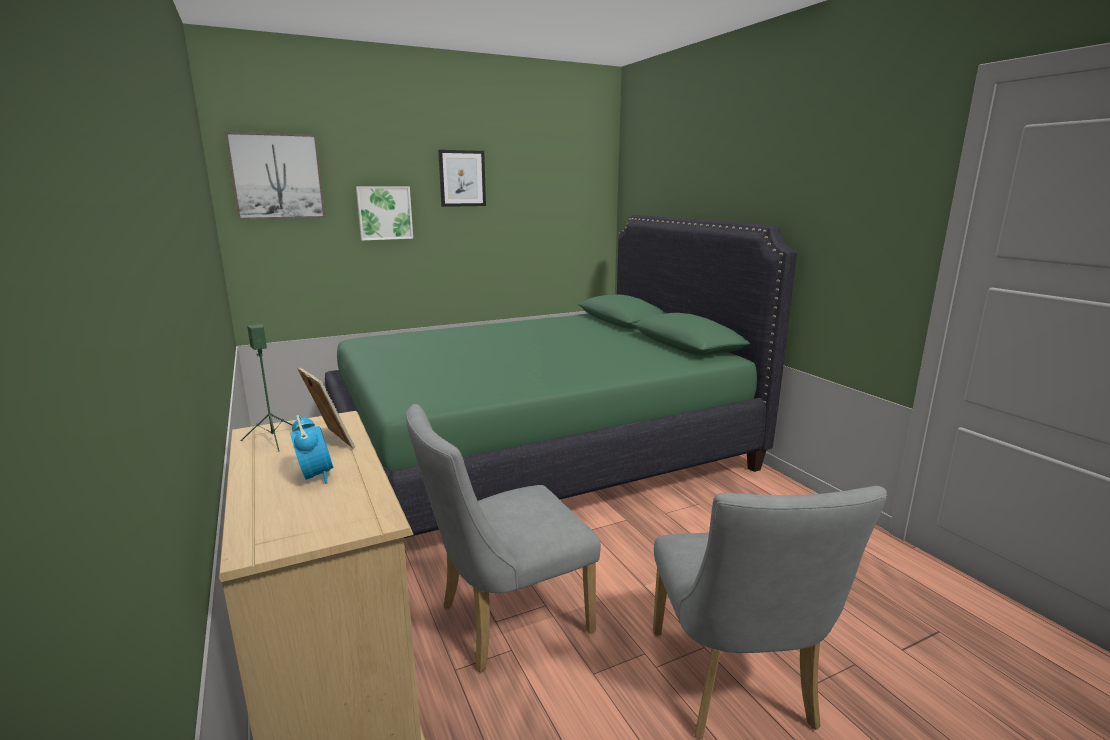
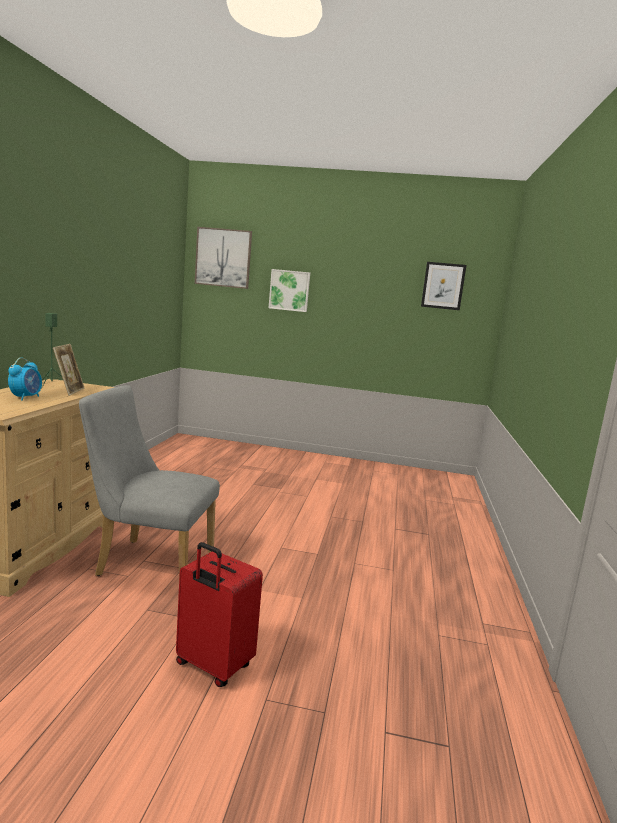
camera: 35 degrees right, 5 degrees down
green bed [325,215,797,538] -> none
picture [438,150,486,207] -> picture moved to [421,262,466,310]
grey chair [653,486,887,739] -> red suitcase [176,542,263,687]

